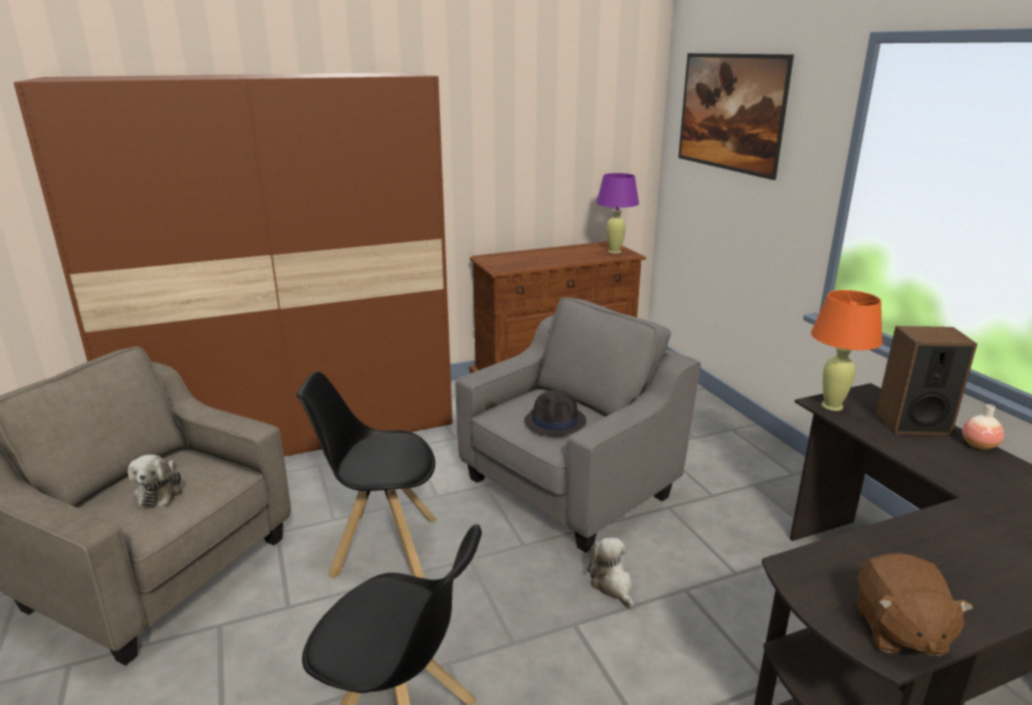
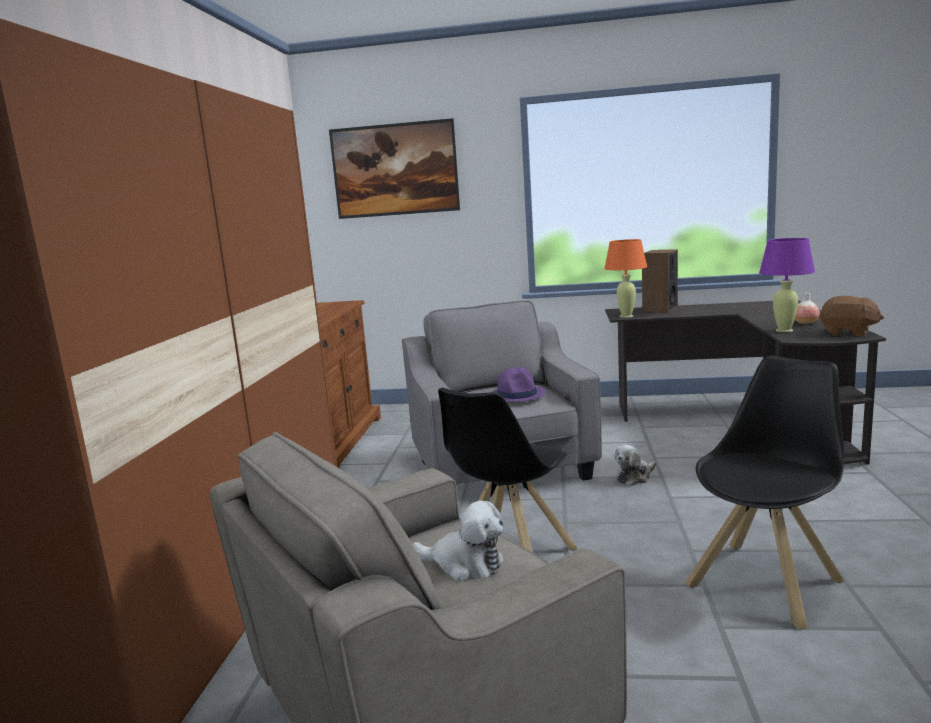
camera: 60 degrees left, 10 degrees down
black hat [524,390,587,436] -> purple hat [493,367,545,402]
plush toy [587,537,634,609] -> plush toy turned 45 degrees counterclockwise [615,445,656,486]
purple table lamp [596,173,639,254] -> purple table lamp moved to [759,238,815,332]
vase [962,404,1004,450] -> vase moved to [795,293,820,324]

